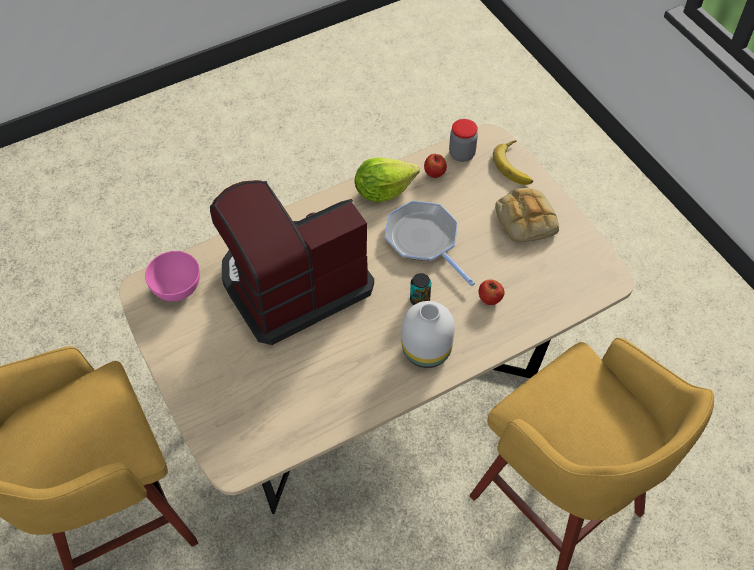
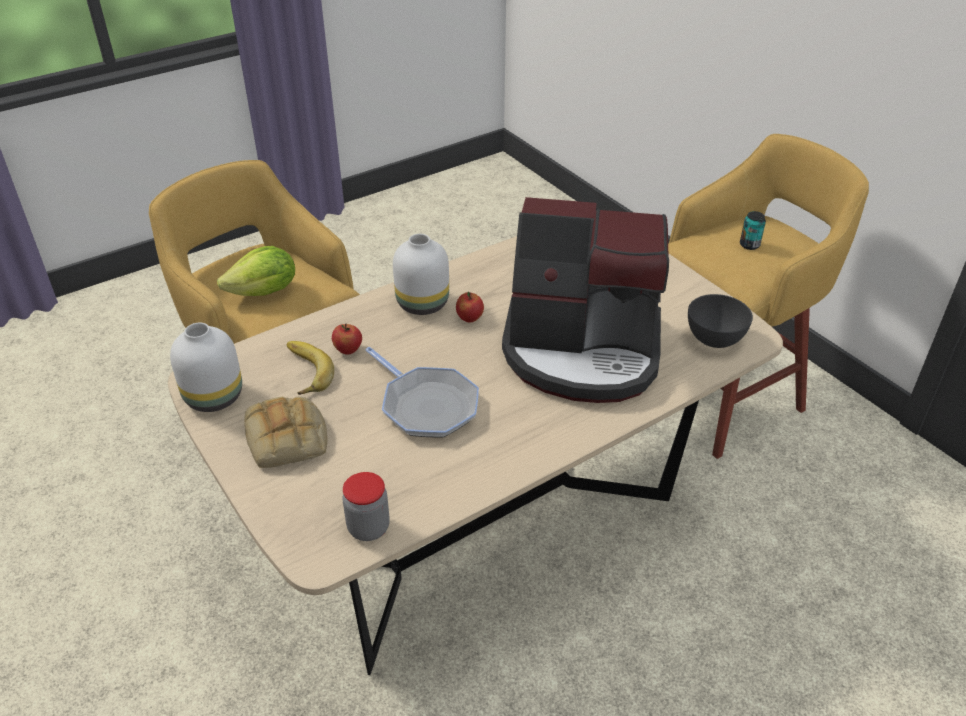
camera: 175 degrees right, 15 degrees down
pink bowl [145,251,200,301] -> grey bowl [688,294,753,348]
coffee machine [210,180,374,345] -> coffee machine turned 45 degrees clockwise [502,197,669,403]
lettuce [354,157,420,202] -> lettuce moved to [217,246,295,296]
can [410,273,431,305] -> can moved to [740,211,766,250]
apple [424,154,447,178] -> apple moved to [456,292,484,322]
banana [493,140,533,185] -> banana moved to [287,341,334,395]
none -> white vase [170,323,242,412]

